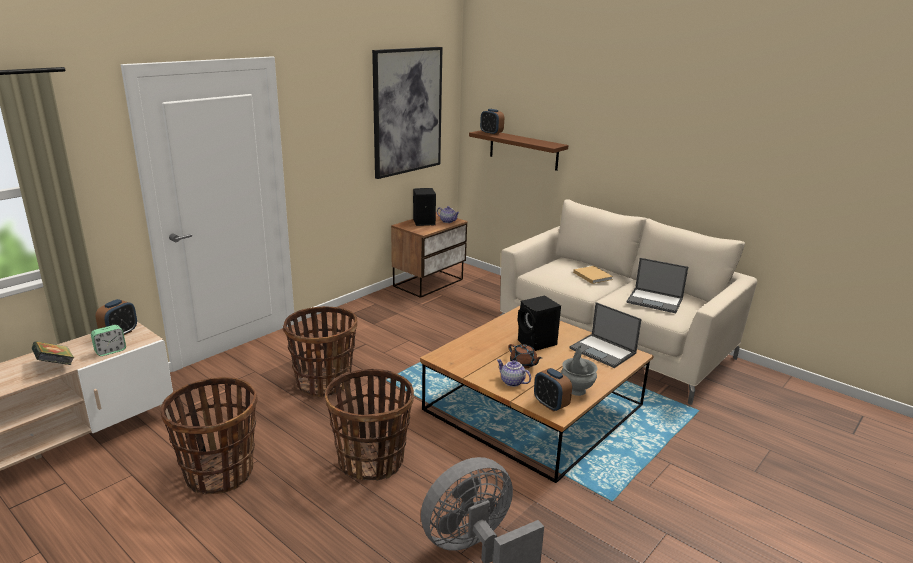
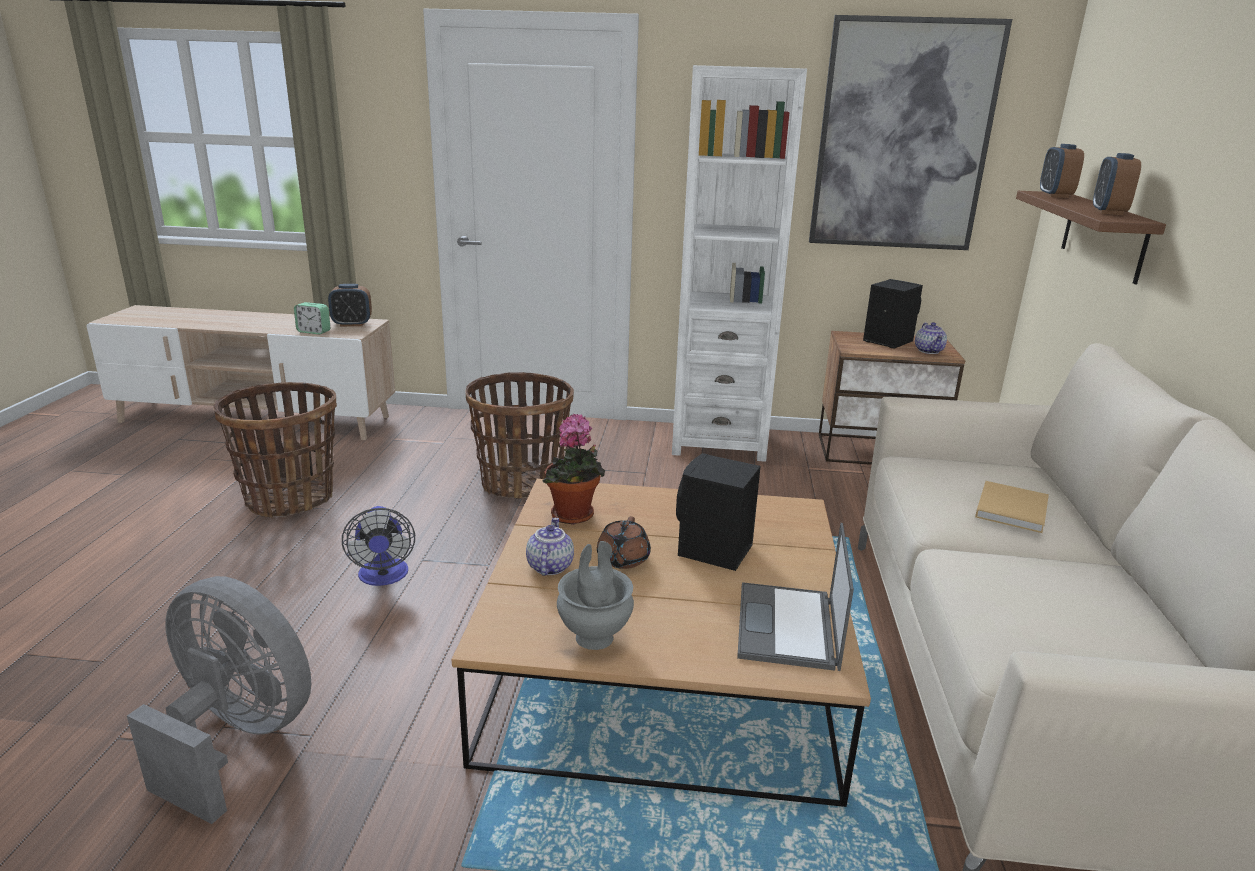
camera: 55 degrees right, 0 degrees up
book [31,341,74,365] -> none
basket [325,369,414,481] -> fan [342,506,415,586]
alarm clock [534,368,572,412] -> alarm clock moved to [1093,153,1141,215]
laptop [626,258,688,313] -> none
none -> potted plant [542,414,605,525]
none -> white bookcase [672,65,807,462]

